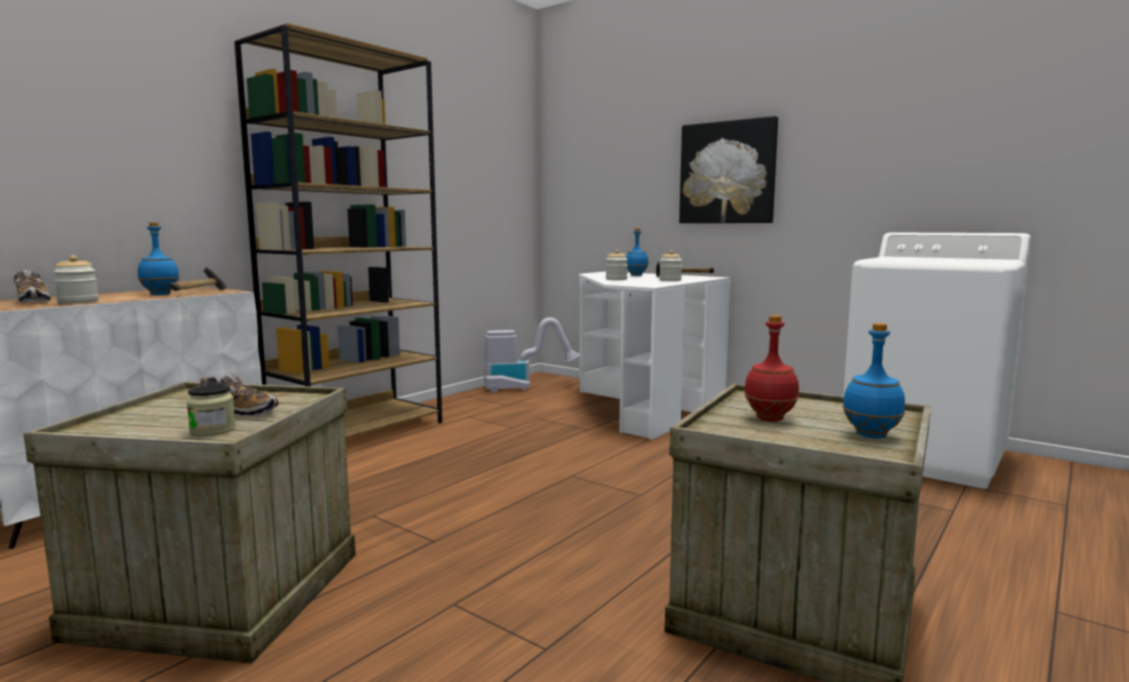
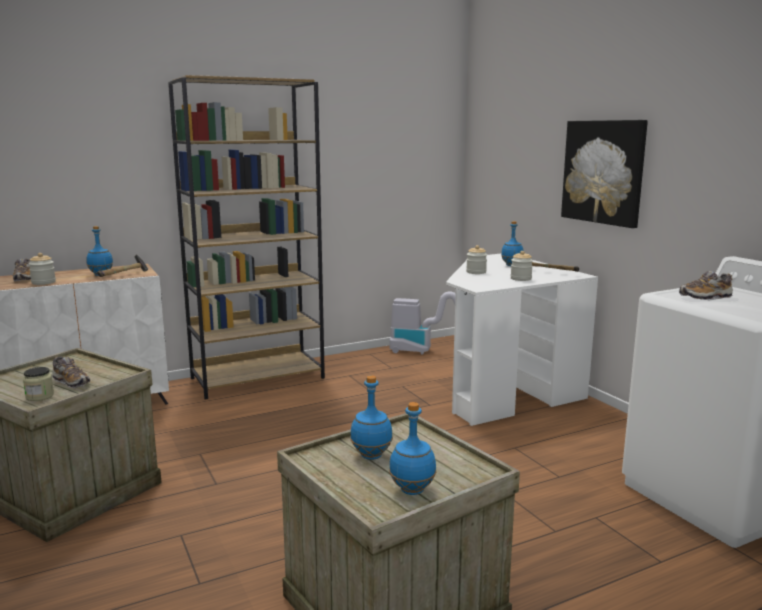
camera: 25 degrees right, 5 degrees up
red bottle [744,315,799,421] -> blue bottle [350,375,393,460]
none -> shoe [679,271,733,300]

